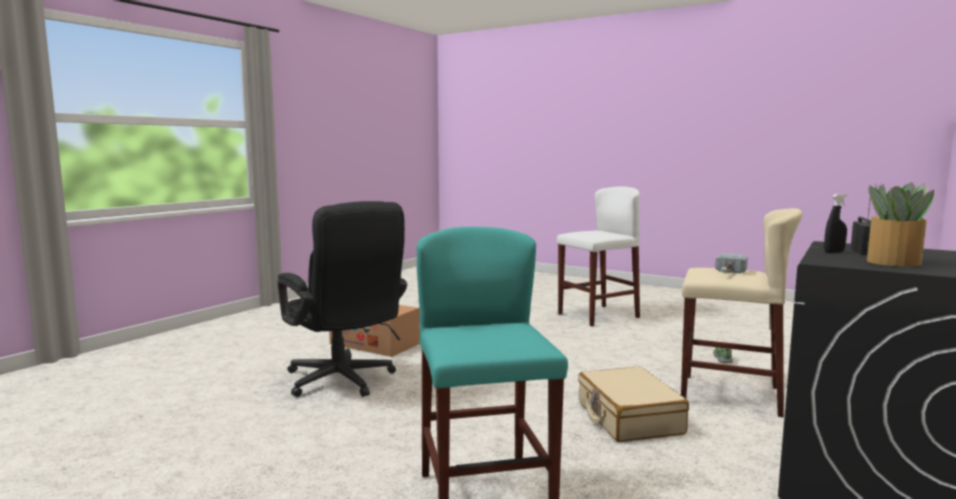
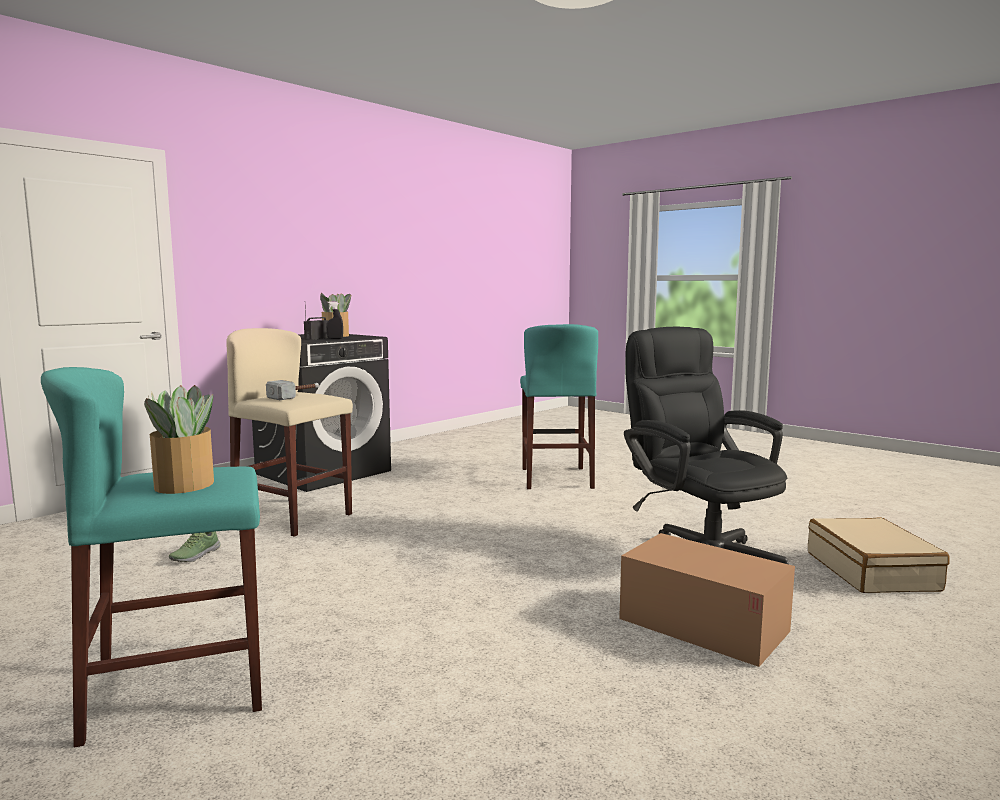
camera: 170 degrees left, 0 degrees up
white stool [557,186,640,326] -> turquoise stool [41,367,262,748]
beige suitcase [578,366,689,442] -> beige suitcase moved to [808,518,950,593]
none -> potted plant [144,385,214,494]

